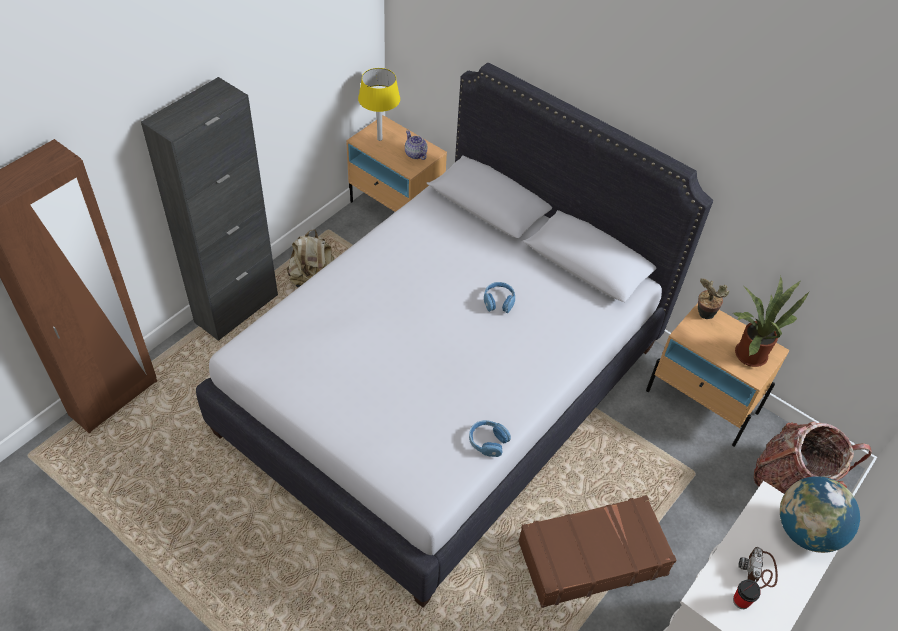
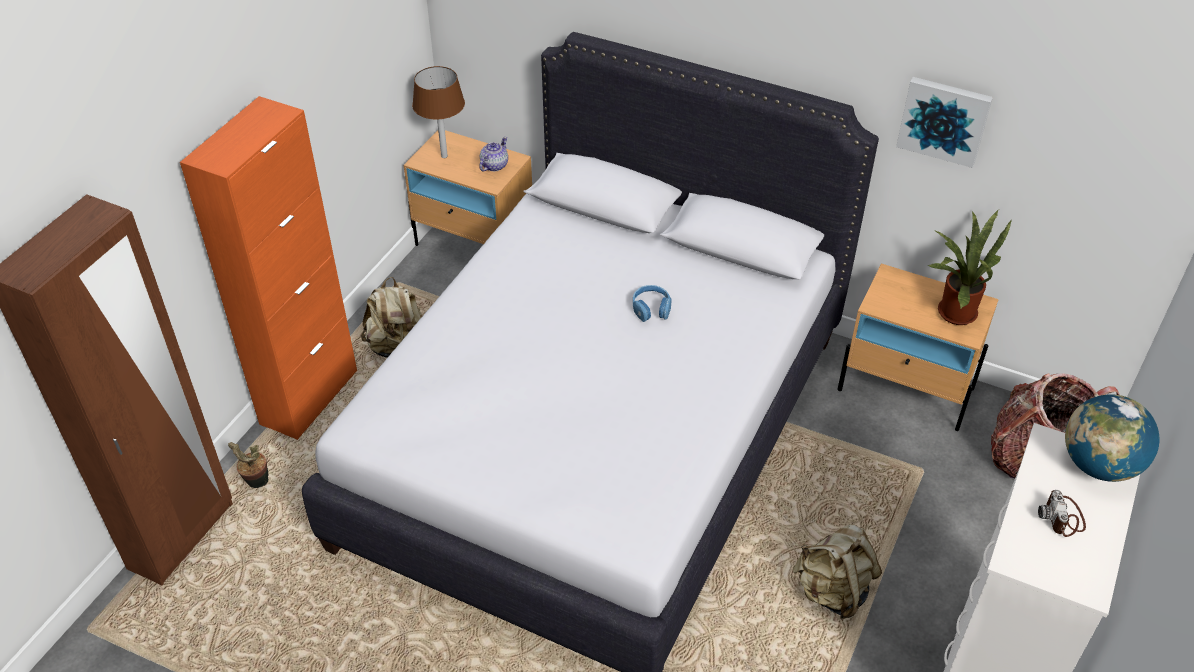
camera: 10 degrees left, 5 degrees down
black cabinet [141,77,278,341] -> orange cabinet [180,96,357,440]
yellow table lamp [358,68,400,141] -> brown table lamp [412,66,465,158]
teapot [405,131,427,160] -> teapot turned 75 degrees clockwise [480,137,508,172]
blue headphones [469,420,511,457] -> none
brown suitcase [518,495,677,608] -> beige backpack [793,524,882,619]
potted plant [698,278,729,319] -> potted plant moved to [228,442,268,488]
cup [733,580,760,609] -> none
none -> picture [896,77,993,168]

